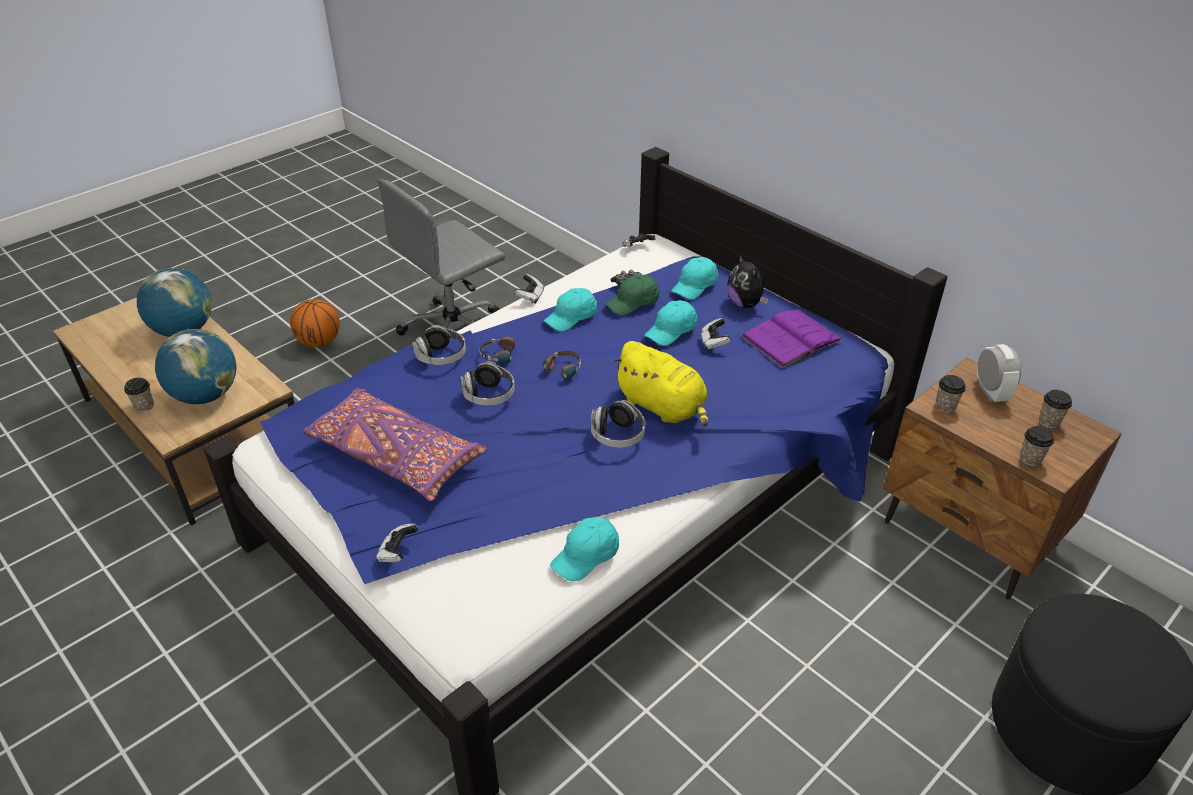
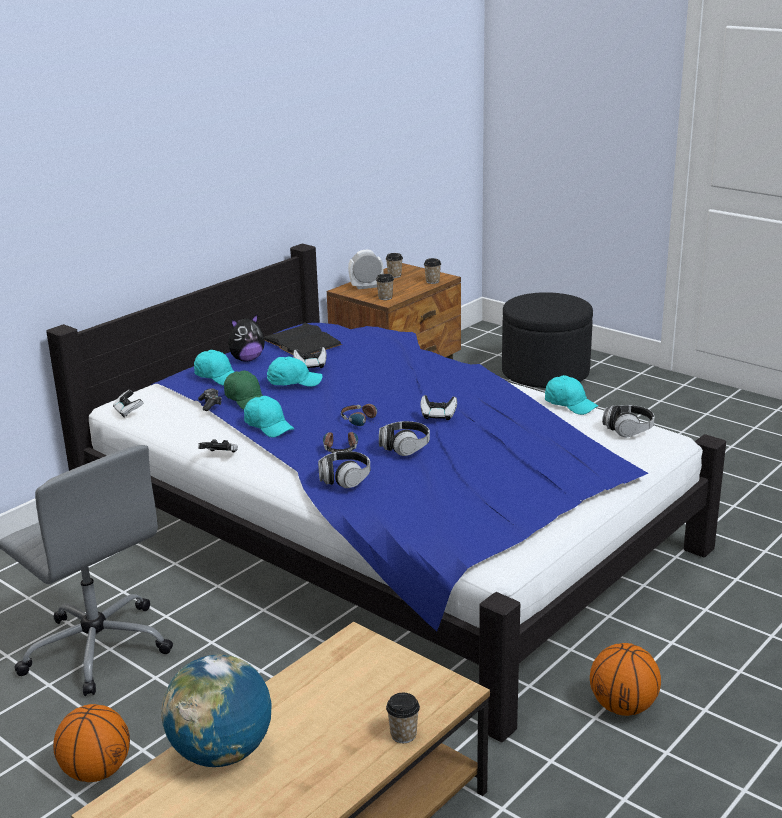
camera: 95 degrees left, 15 degrees down
globe [155,329,236,404] -> none
purple pillow [303,388,487,501] -> none
game controller [376,524,418,562] -> game controller moved to [421,395,457,420]
headphones [591,400,645,448] -> headphones moved to [602,405,655,437]
yellow plush toy [612,341,708,427] -> none
turquoise cap [644,300,697,346] -> turquoise cap turned 45 degrees counterclockwise [267,356,322,387]
purple book [741,309,842,368] -> black book [264,322,342,355]
none -> basketball [590,643,661,716]

